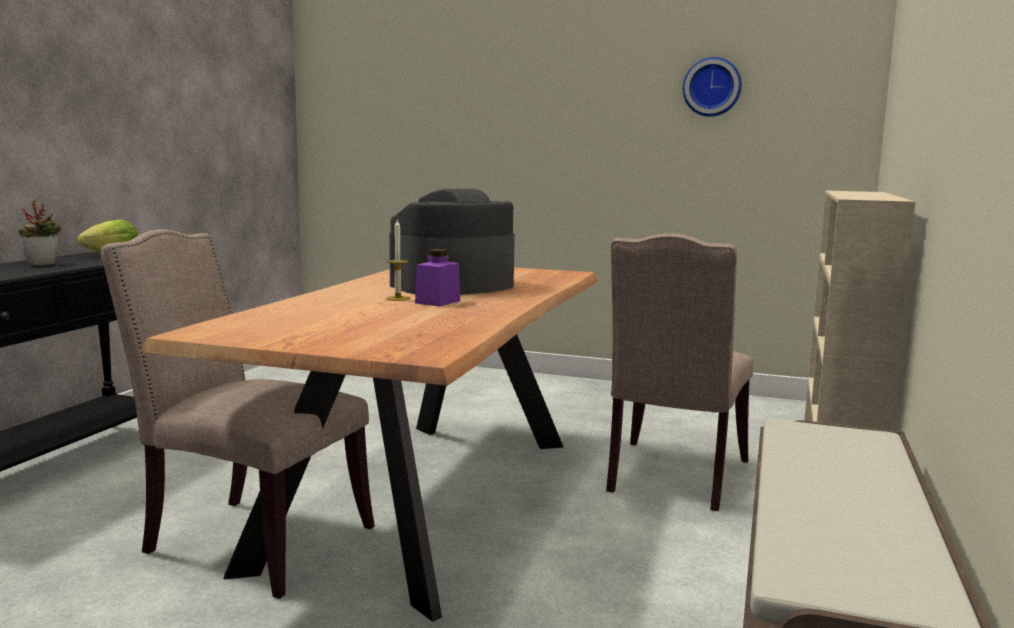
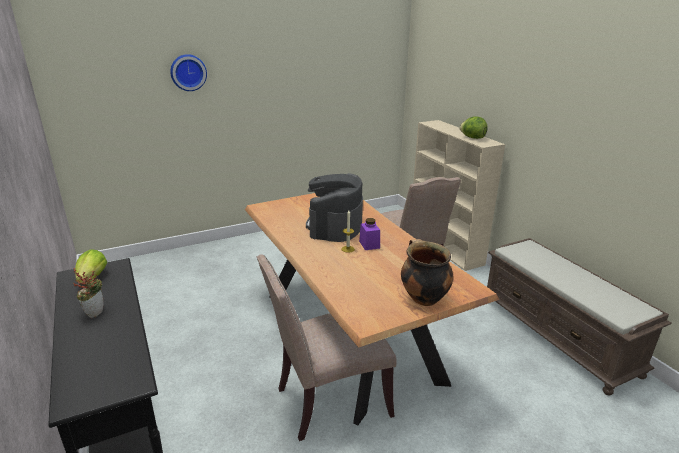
camera: 45 degrees left, 15 degrees up
wall clock [683,57,742,117] -> wall clock moved to [170,54,207,91]
none -> cooking pot [401,239,453,306]
none -> lettuce [459,116,488,139]

